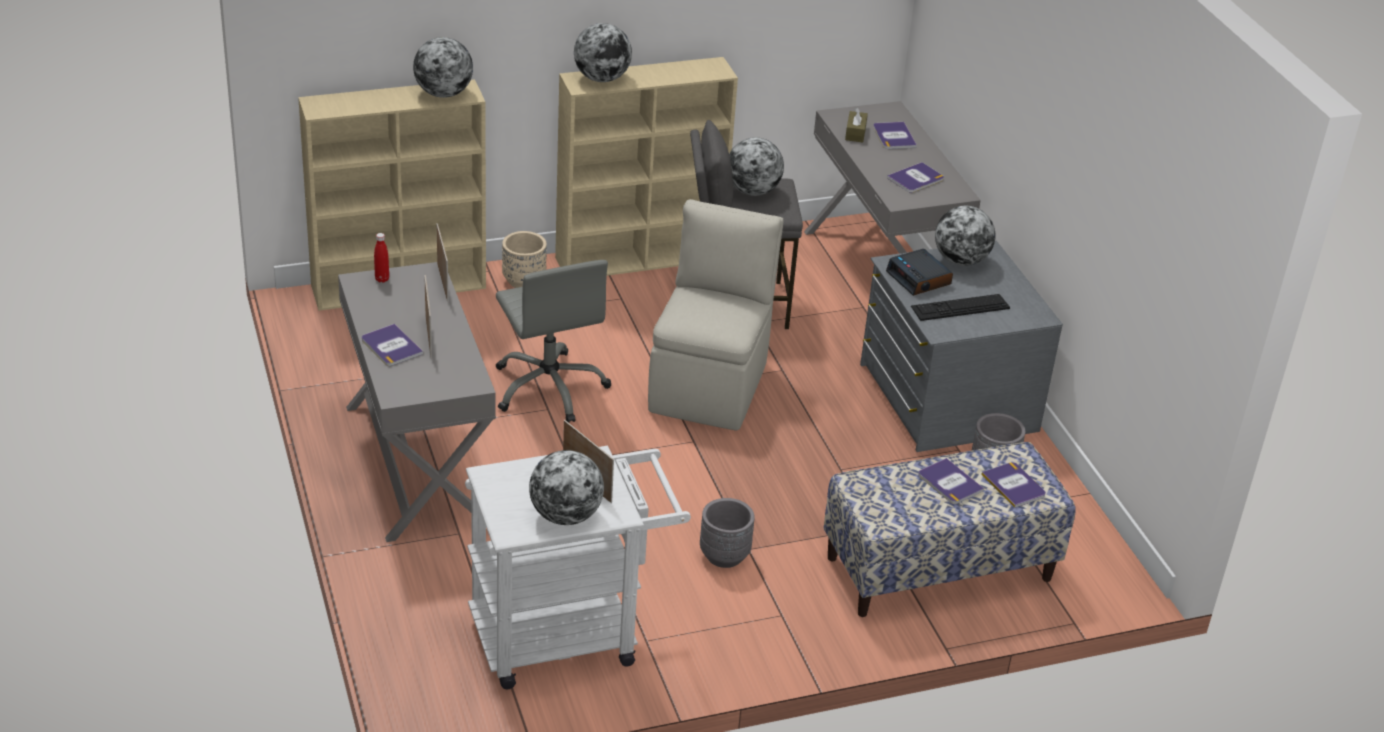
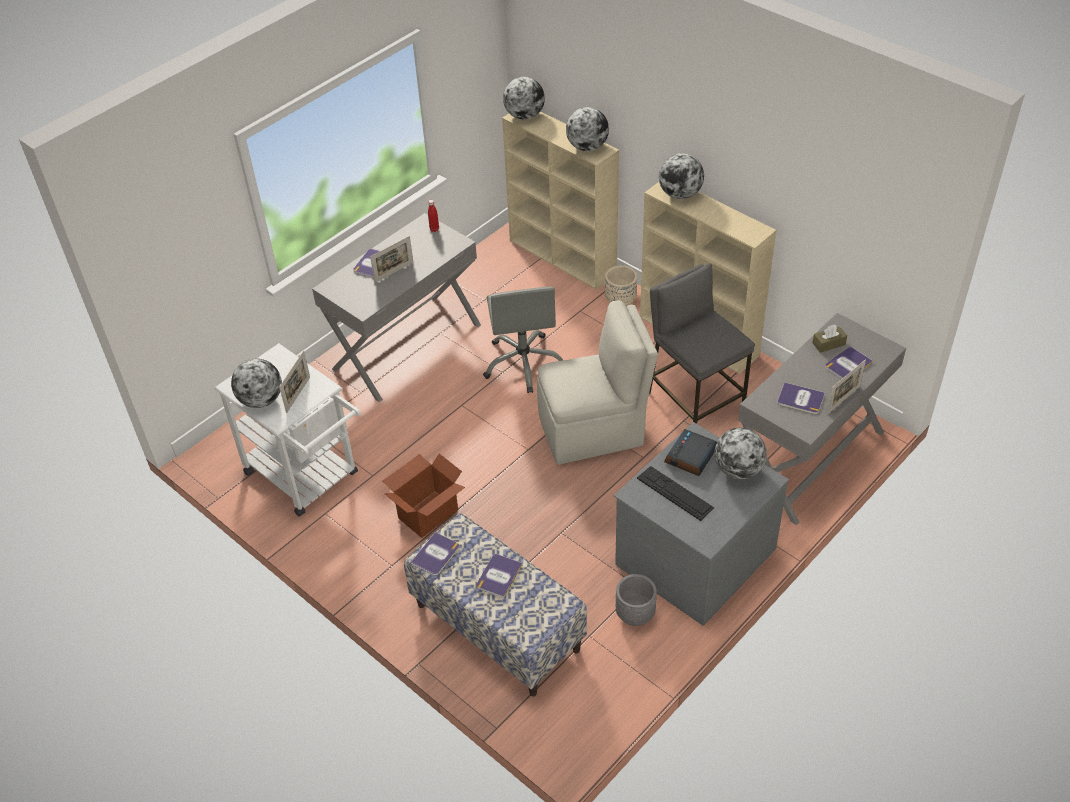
camera: 65 degrees right, 10 degrees up
picture frame [436,223,449,302] -> picture frame moved to [827,359,866,414]
grey office chair [496,260,611,423] -> grey office chair turned 45 degrees counterclockwise [483,286,563,393]
grey planter [700,498,755,568] -> cardboard box [382,454,465,538]
globe [729,137,784,196] -> globe moved to [503,77,545,120]
book [981,462,1046,508] -> book moved to [411,532,459,576]

